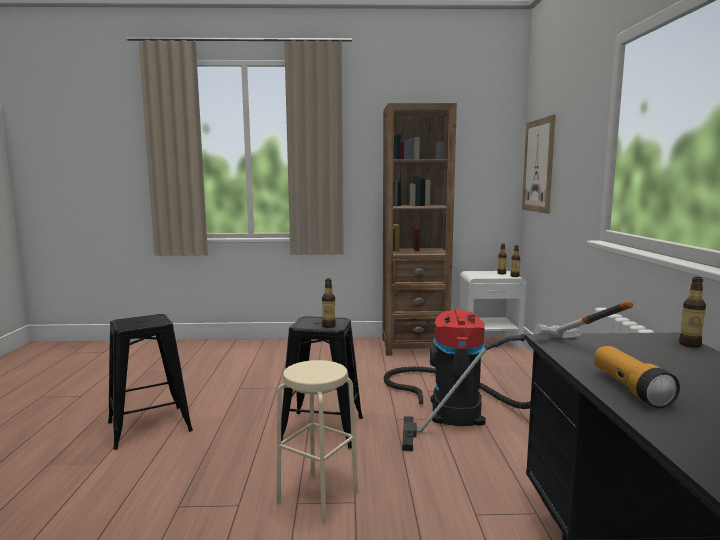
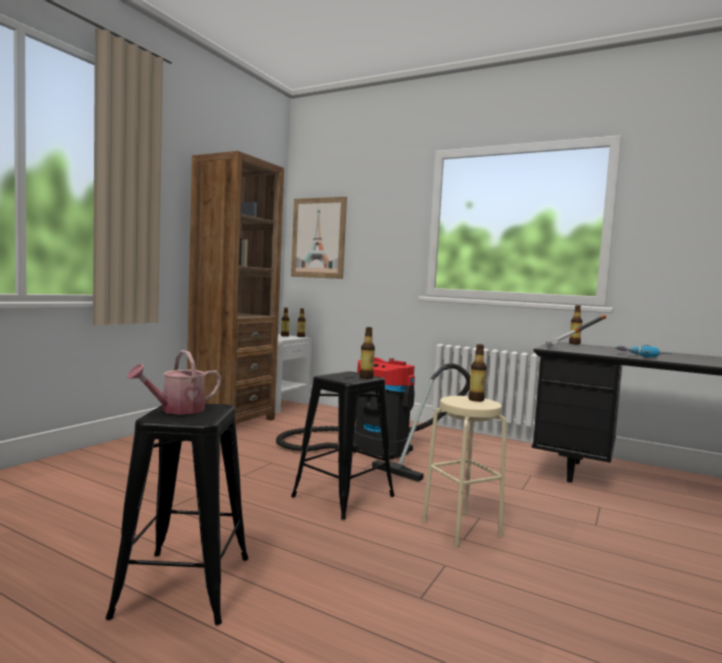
camera: 60 degrees left, 5 degrees down
flashlight [594,346,680,408] -> power drill [615,345,672,358]
none -> watering can [127,350,221,415]
none -> bottle [468,344,486,402]

